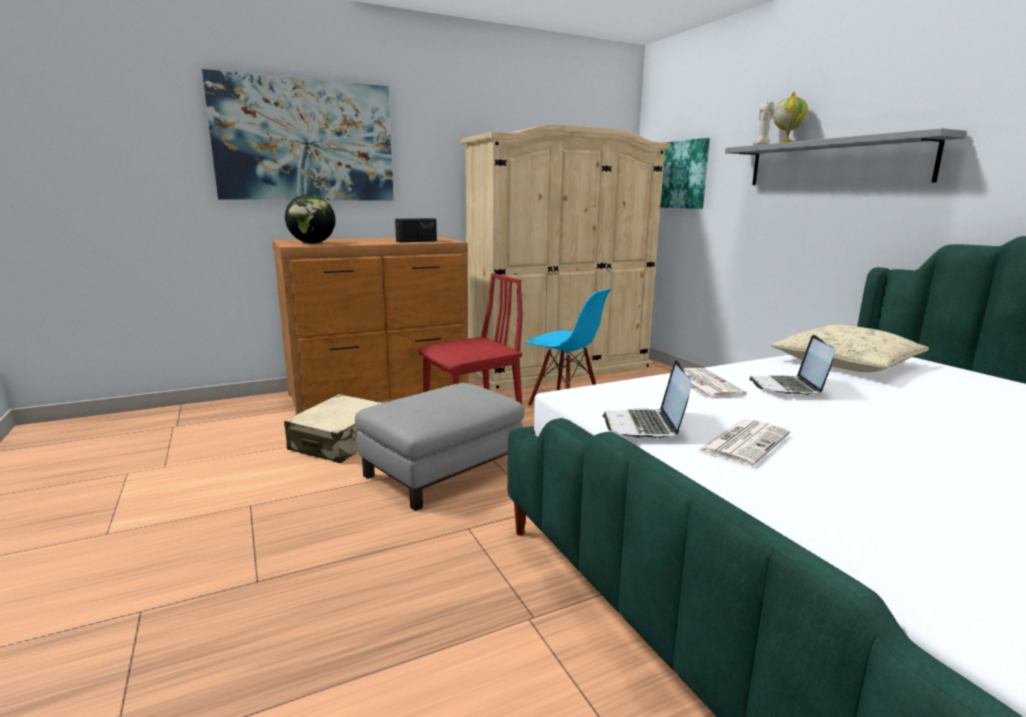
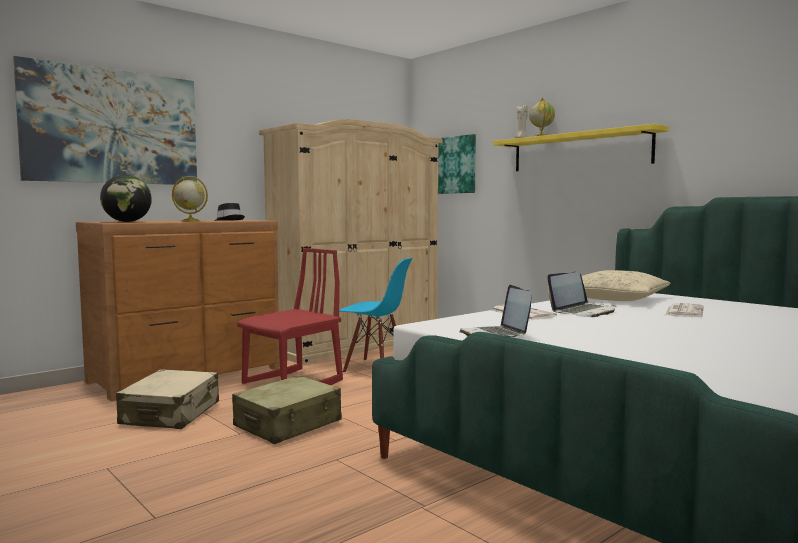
camera: 15 degrees left, 10 degrees down
grey ottoman [355,383,524,511] -> beige suitcase [232,375,342,444]
radio [395,218,437,242] -> black hat [214,203,245,221]
newspaper [698,419,790,467] -> newspaper moved to [665,303,704,317]
grey shelf [725,128,966,185] -> yellow shelf [493,124,669,171]
laptop [749,335,835,395] -> laptop turned 120 degrees counterclockwise [547,272,617,317]
none -> globe [172,176,208,222]

